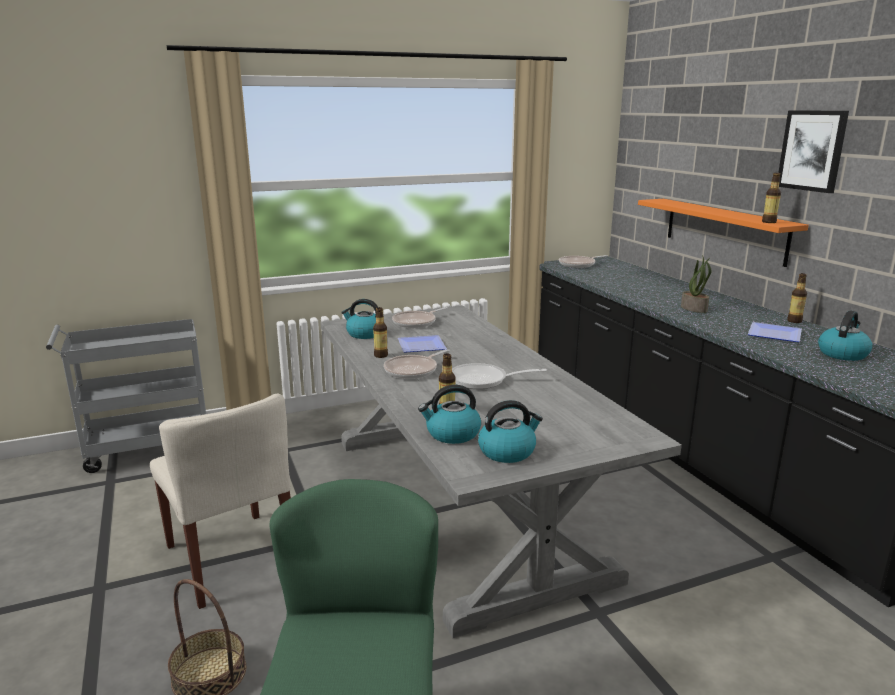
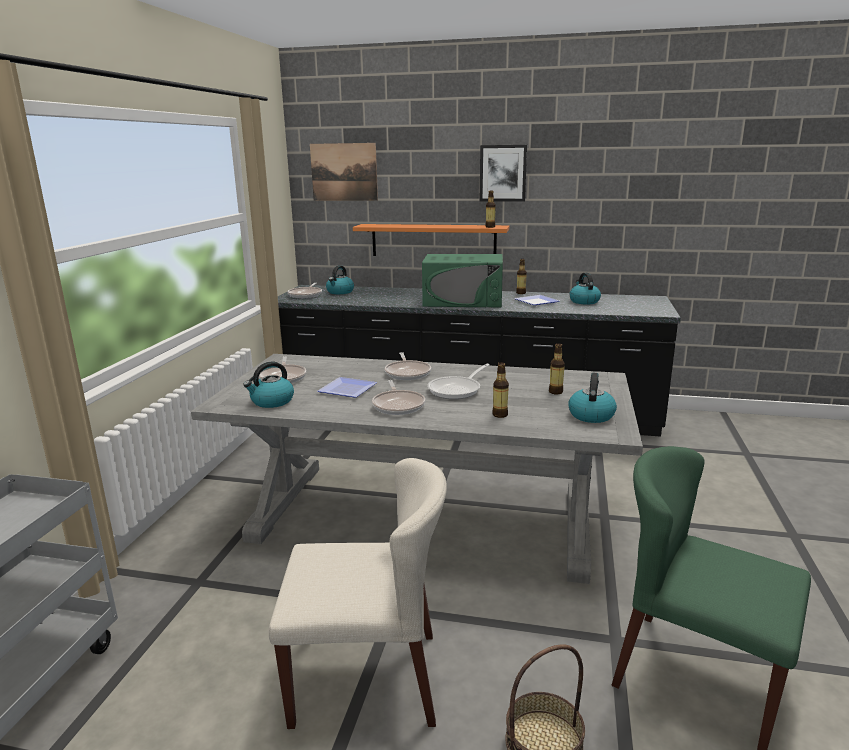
camera: 55 degrees left, 0 degrees up
bottle [373,307,388,358] -> bottle moved to [549,343,565,394]
kettle [418,385,481,444] -> kettle moved to [326,265,354,294]
potted plant [681,255,712,313] -> green microwave [422,254,503,307]
none -> picture [310,143,378,201]
none -> frying pan [385,352,431,380]

